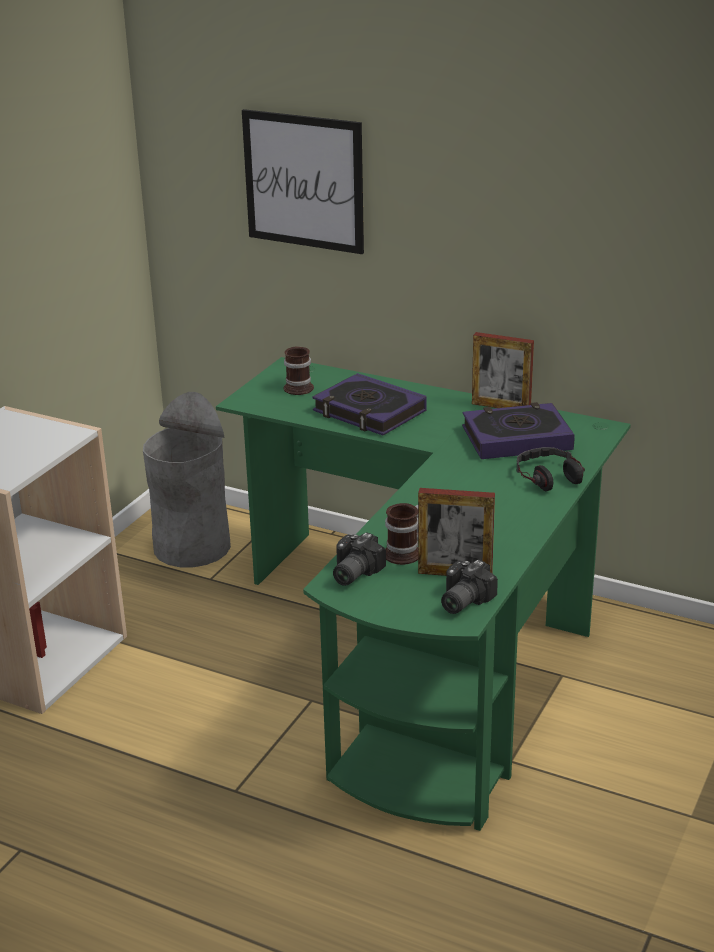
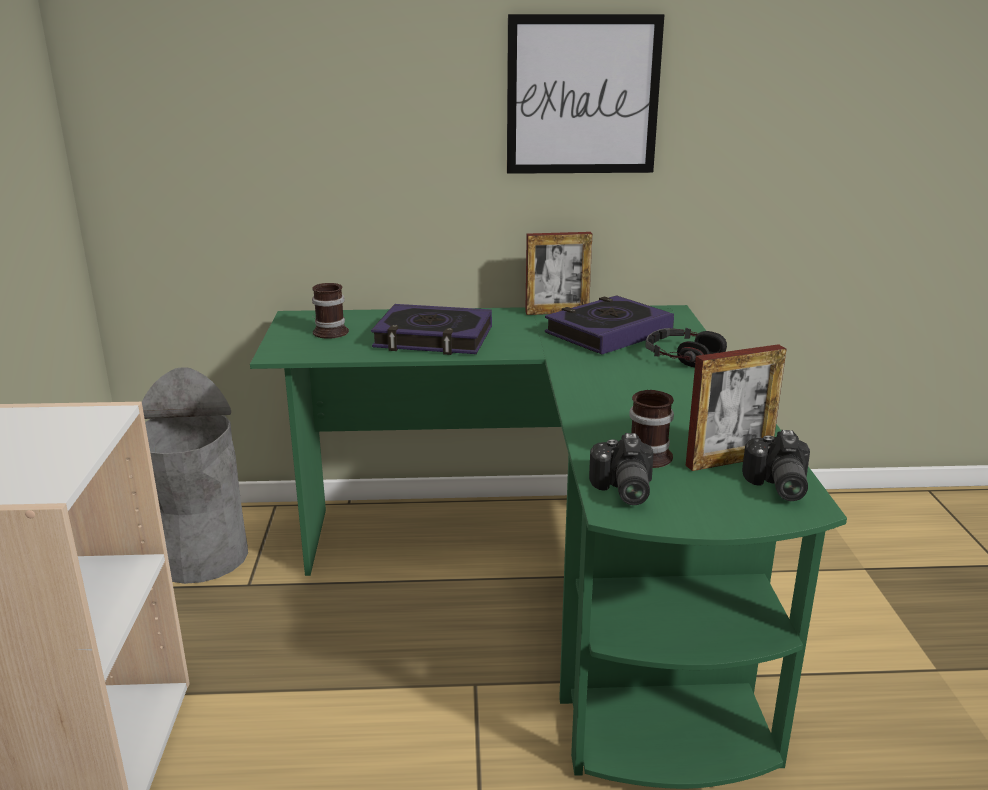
camera: 30 degrees left, 5 degrees down
picture [242,109,364,254] -> picture moved to [507,14,665,174]

